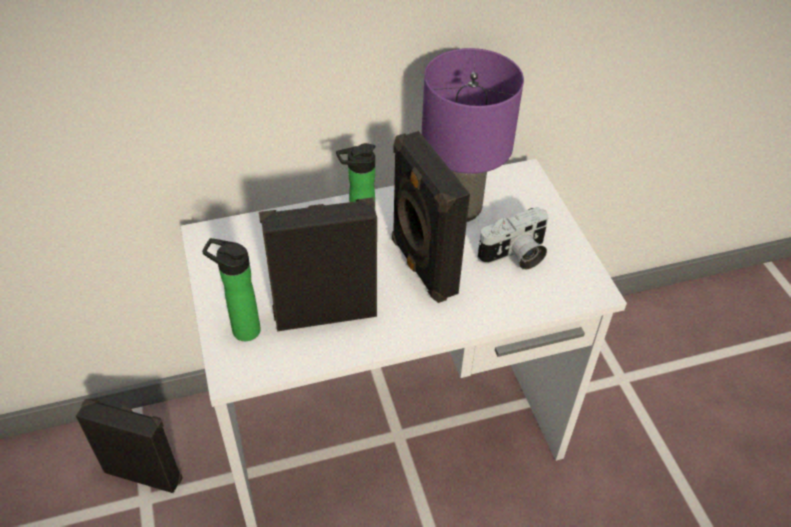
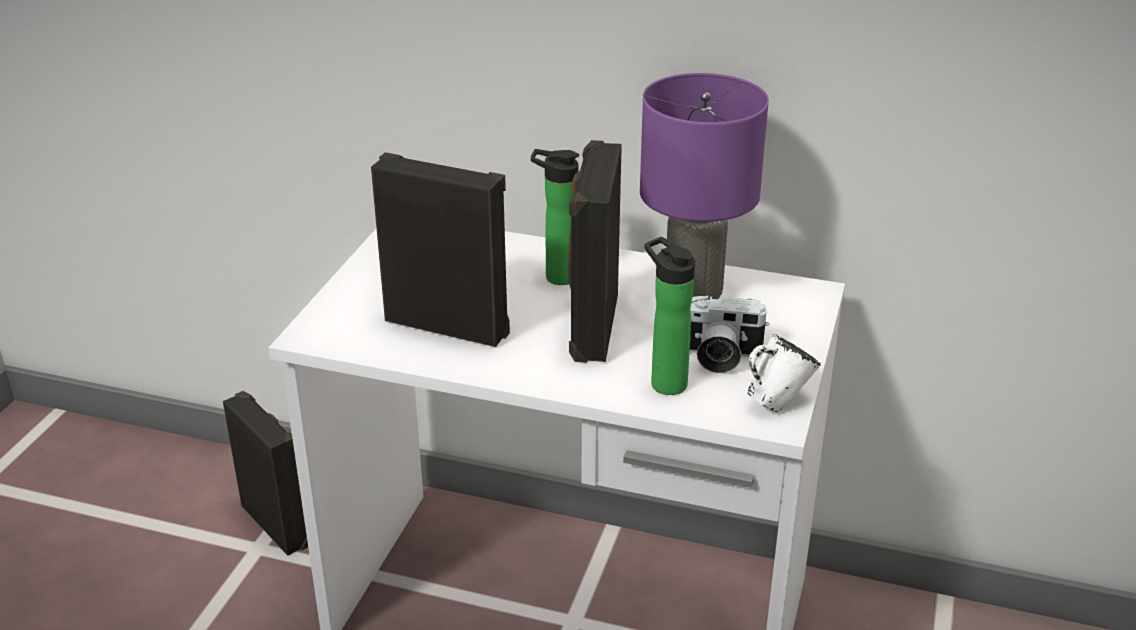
camera: 35 degrees right, 15 degrees down
bottle [202,238,261,341] -> bottle moved to [644,237,695,395]
none -> white mug [747,334,821,413]

